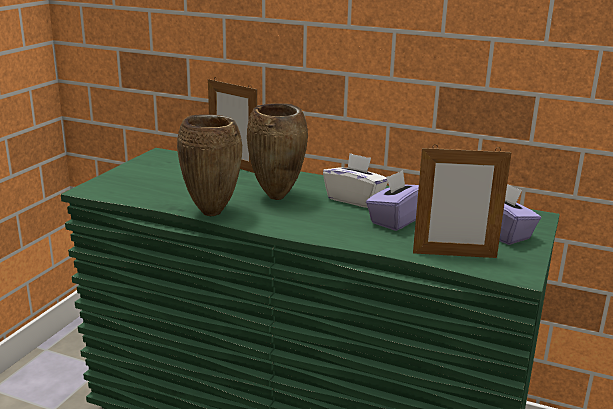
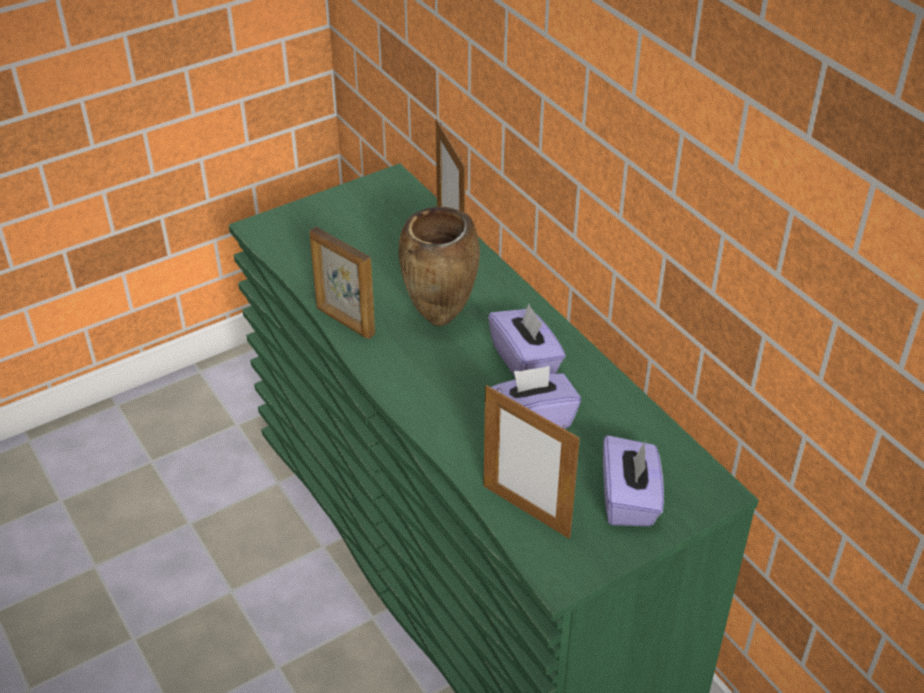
camera: 35 degrees right, 20 degrees up
brown vase [177,114,242,216] -> picture frame [309,227,375,339]
white tissue box [323,153,388,208] -> purple tissue box [488,304,566,376]

